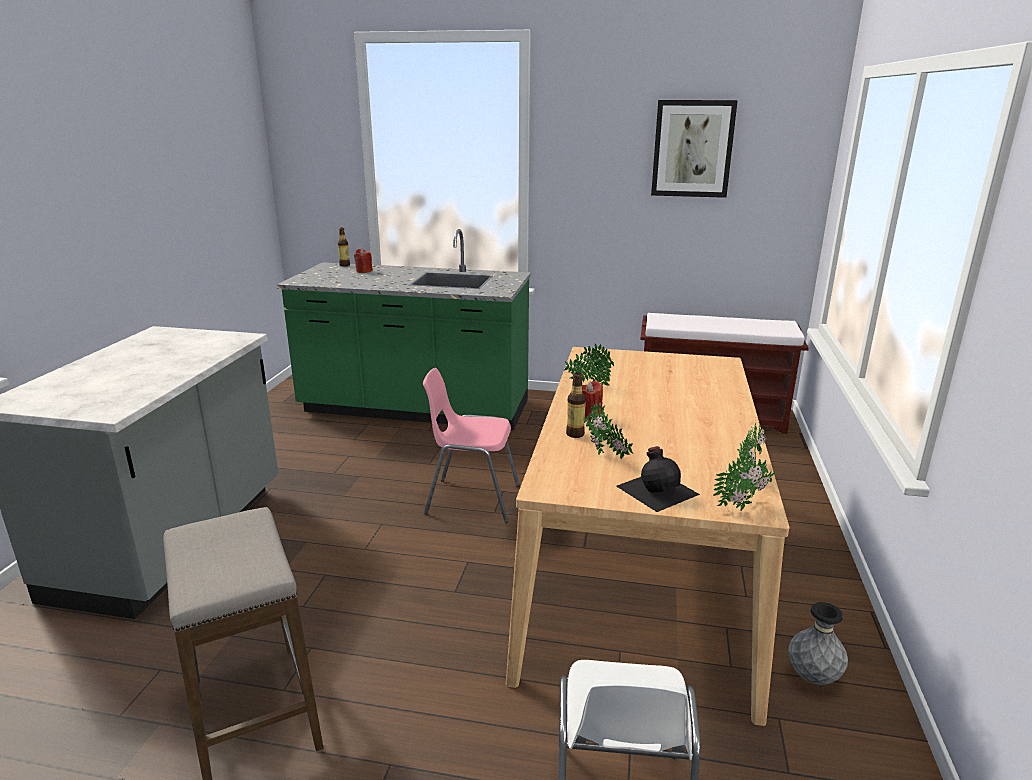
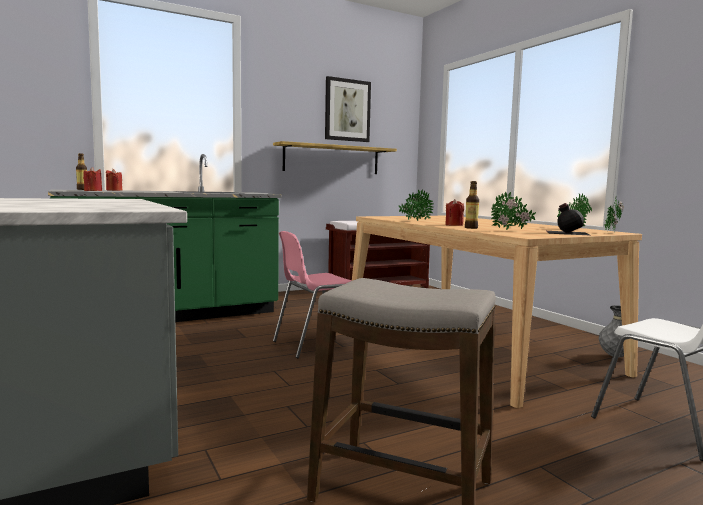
camera: 40 degrees left, 15 degrees down
none -> red candle [83,167,102,191]
none -> shelf [273,141,397,174]

